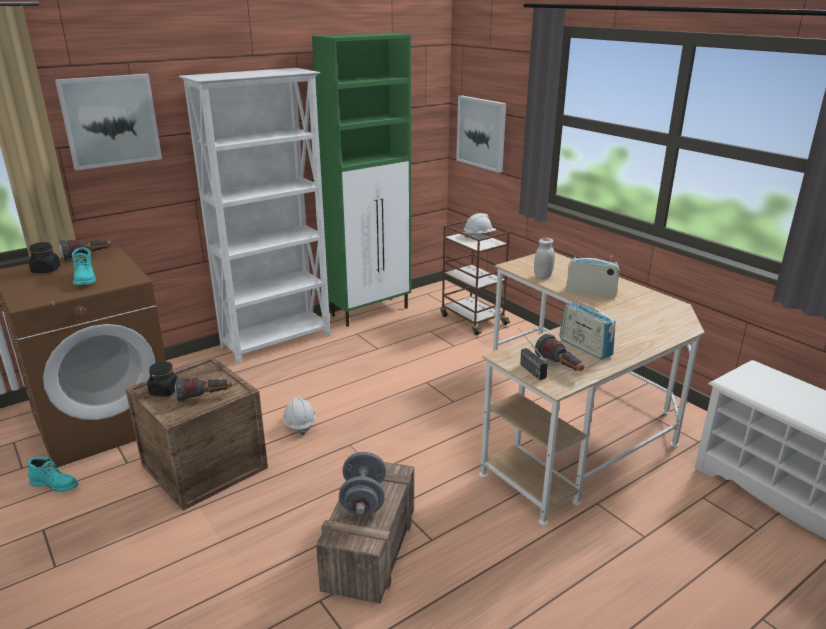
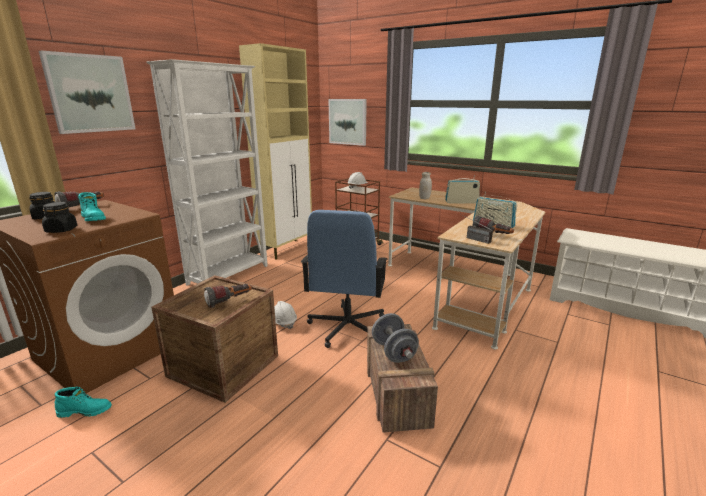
camera: 20 degrees left, 5 degrees down
black jar [147,362,178,396] -> black jar moved to [42,202,77,233]
green cabinet [312,33,411,327] -> beige cabinet [239,43,312,260]
none -> blue office chair [301,210,387,348]

